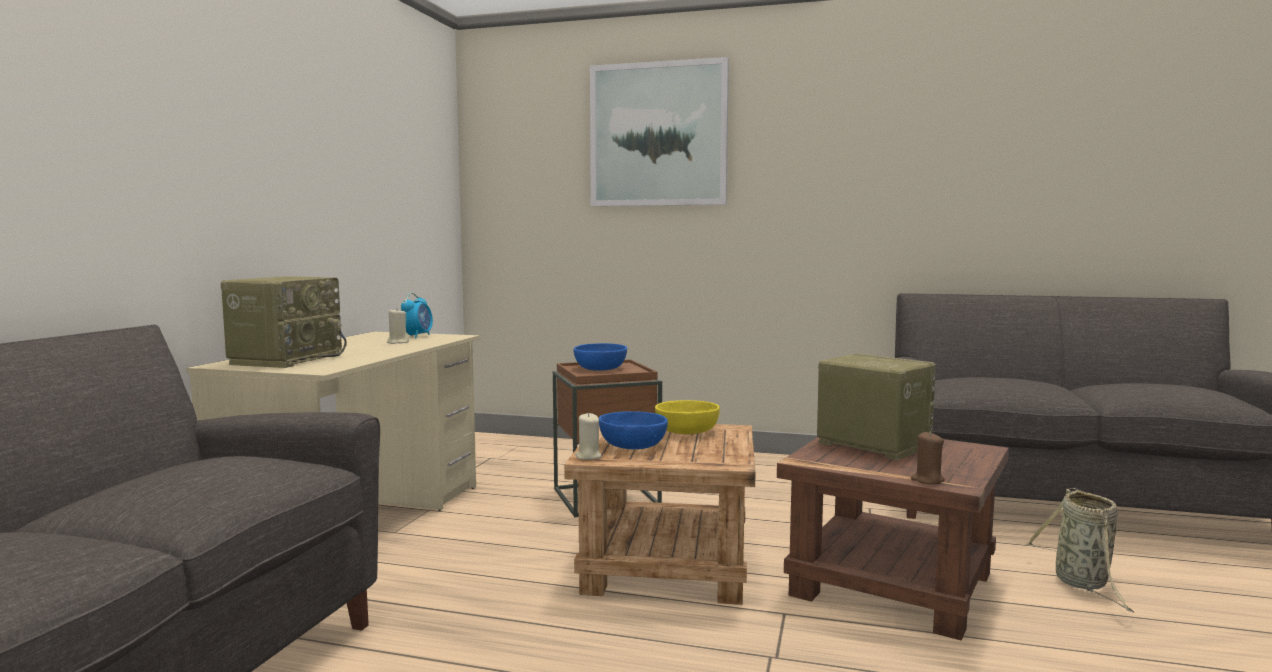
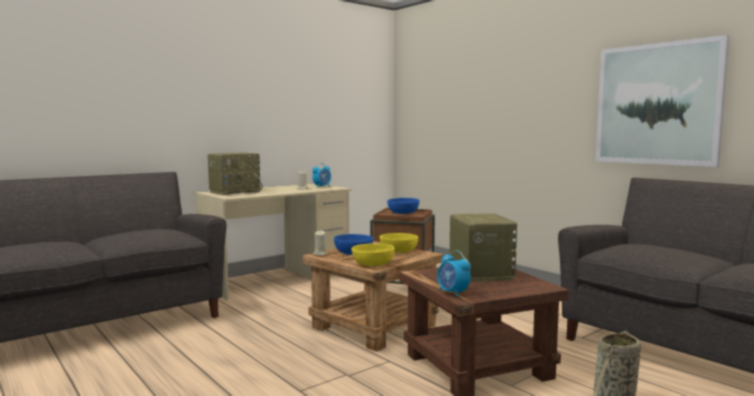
camera: 35 degrees right, 0 degrees up
picture [590,57,729,206] -> picture moved to [596,35,729,167]
brown candle [911,432,945,484] -> alarm clock [437,250,471,297]
none -> yellow bowl [352,244,395,266]

